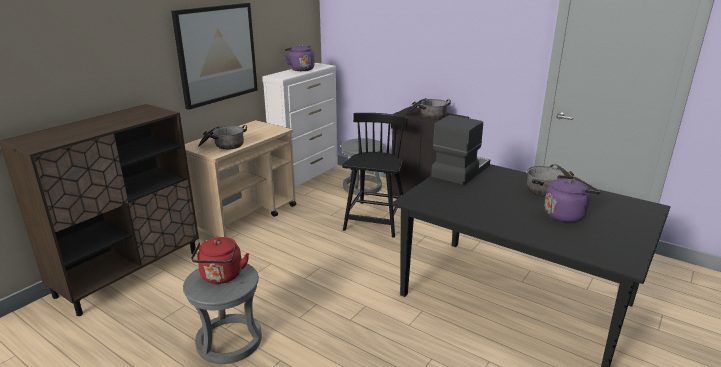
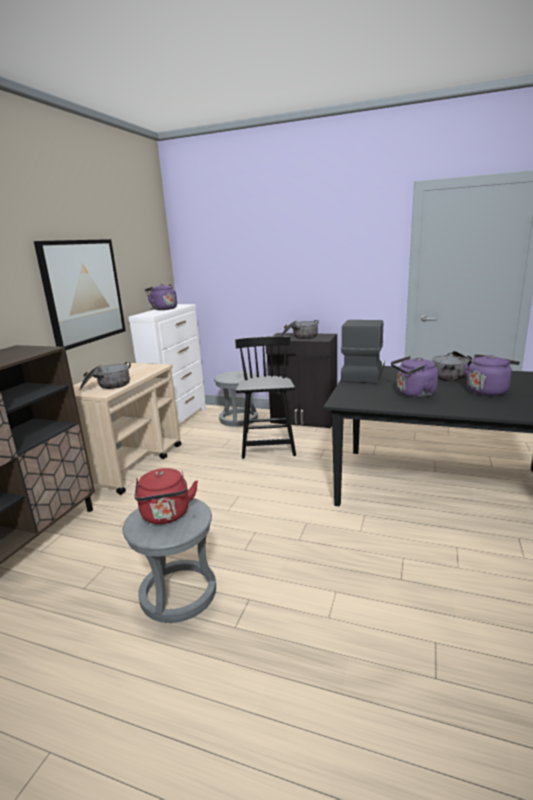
camera: 15 degrees left, 5 degrees down
none -> purple kettle [391,356,438,398]

